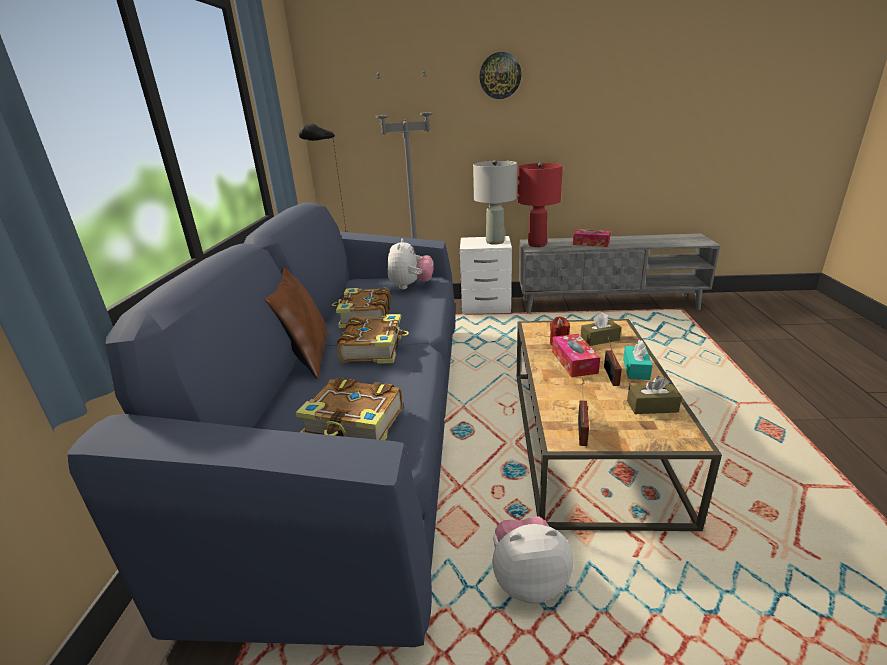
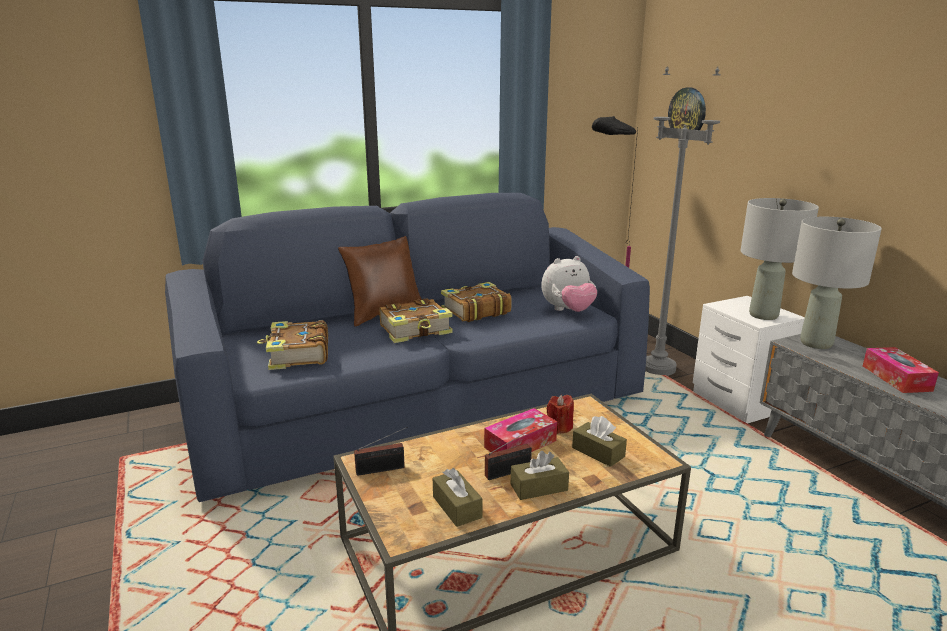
camera: 60 degrees right, 5 degrees down
wall clock [480,52,522,99] -> wall clock moved to [668,88,706,130]
plush toy [492,516,573,604] -> none
red table lamp [517,162,563,247] -> grey table lamp [792,217,882,349]
turquoise tissue box [623,340,653,380] -> brown tissue box [511,451,569,500]

